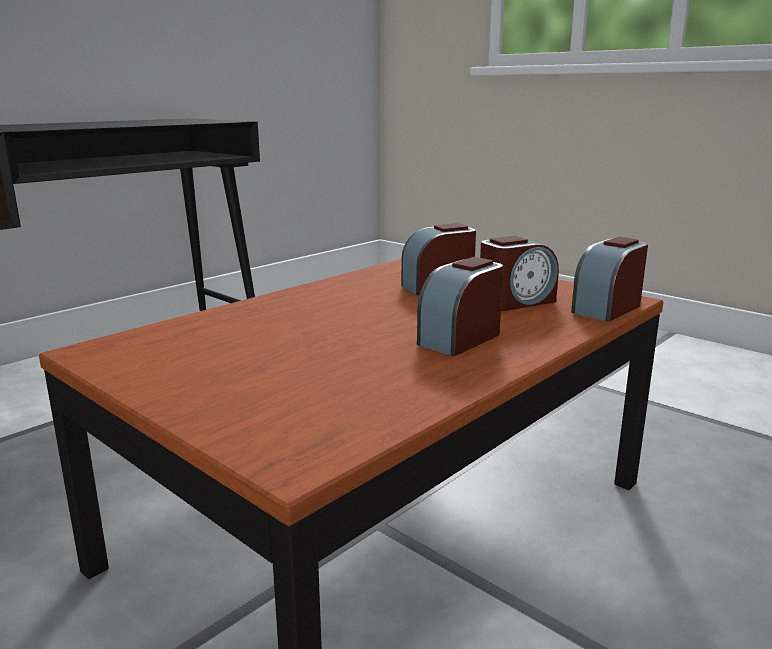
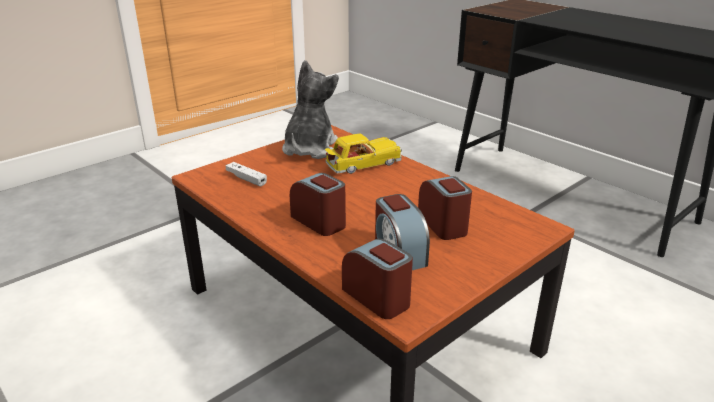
camera: 95 degrees right, 10 degrees up
none -> white game controller [226,162,267,186]
none -> plush toy [282,60,339,159]
none -> toy car [325,134,402,174]

